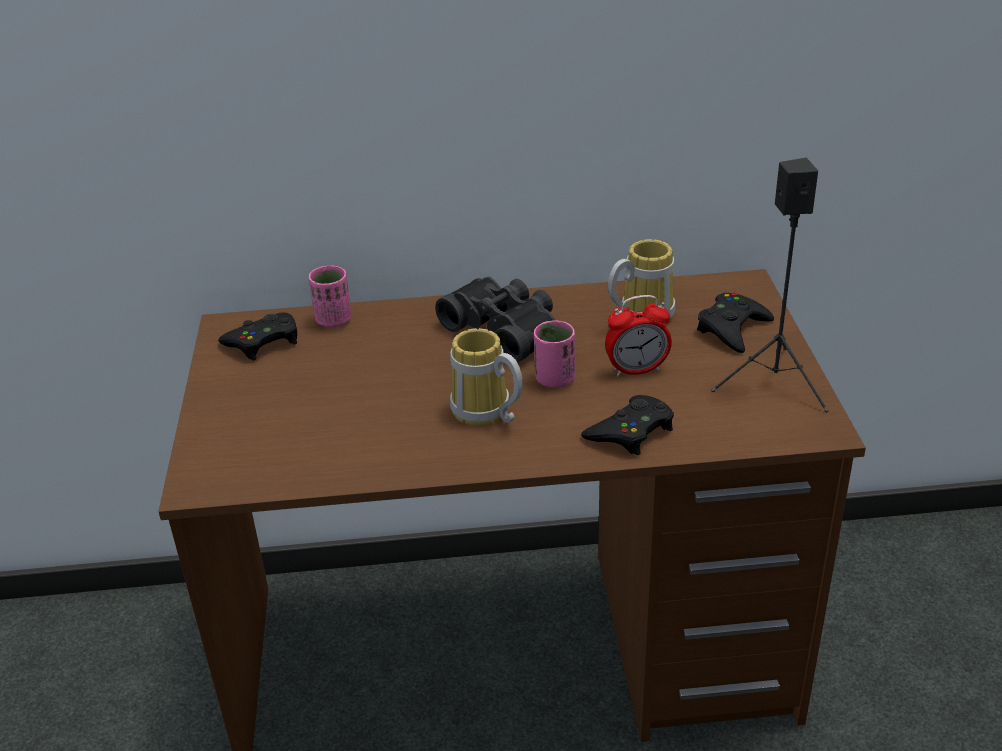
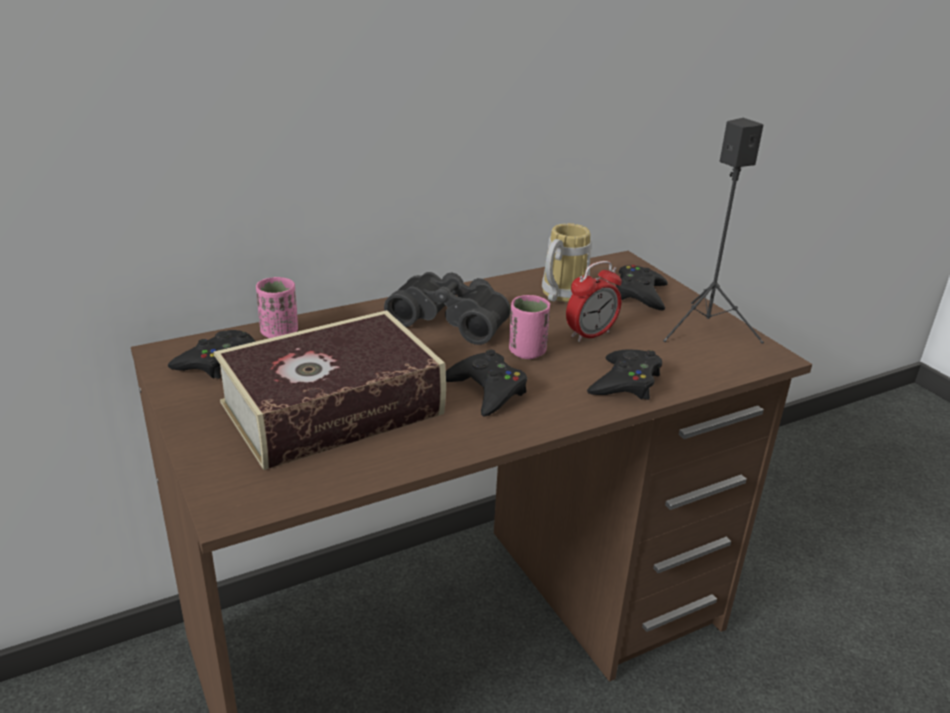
camera: 25 degrees left, 5 degrees down
mug [450,328,523,426] -> black game controller [446,350,527,417]
none -> book [214,310,446,470]

